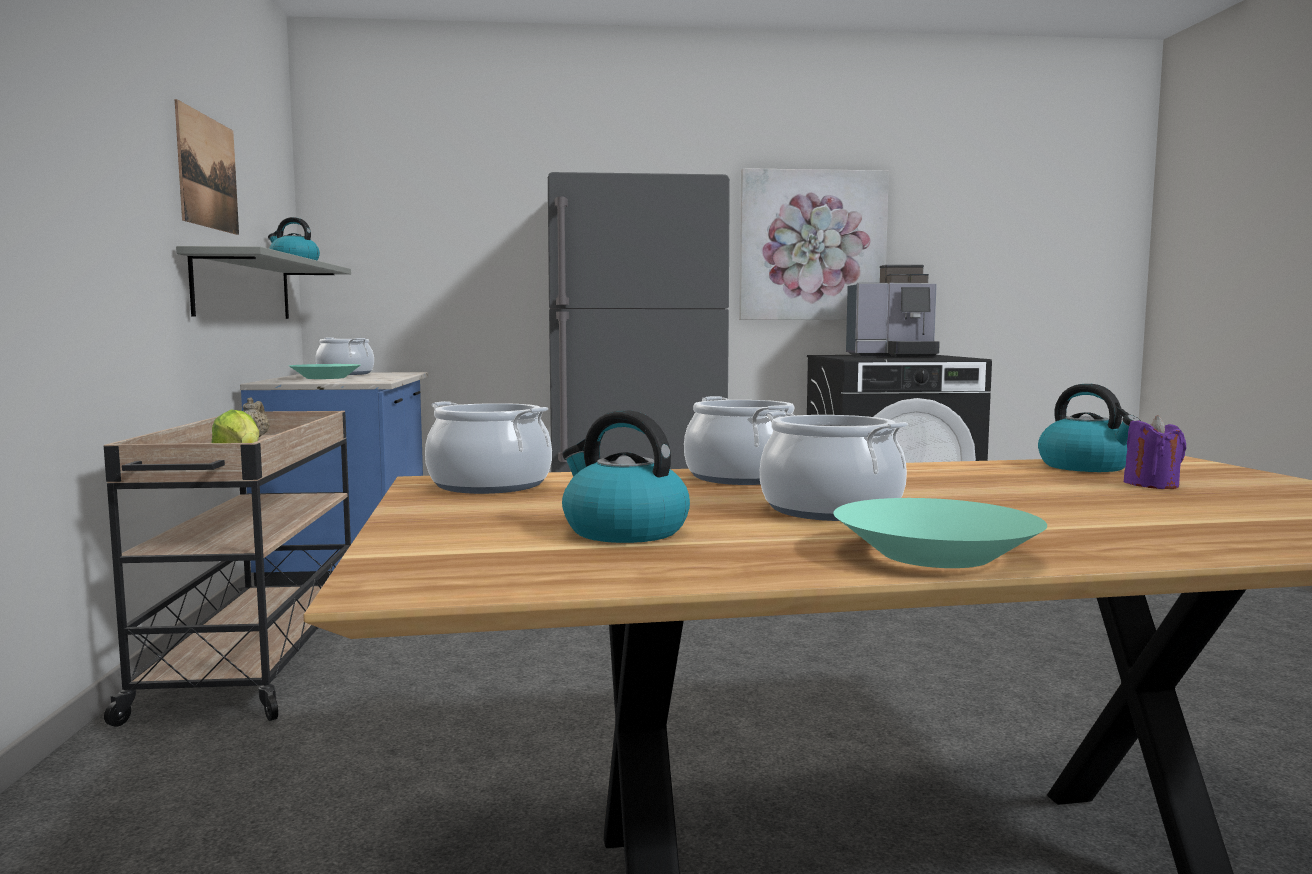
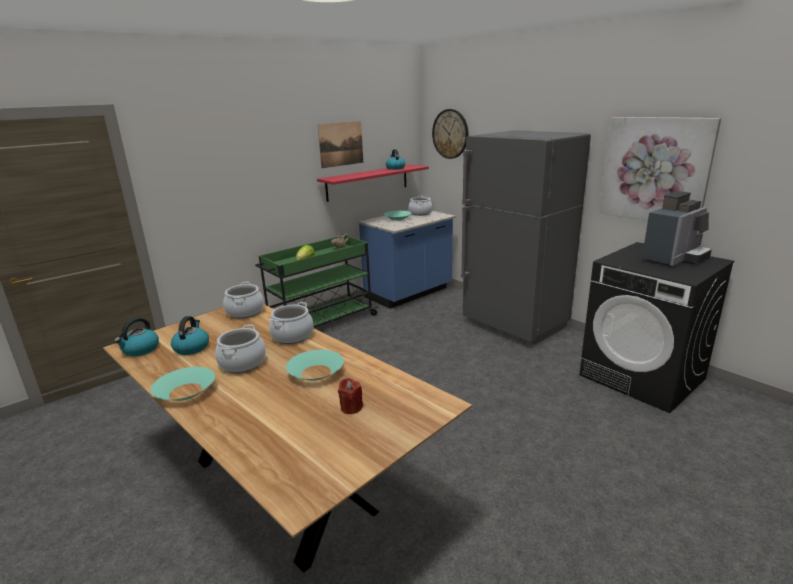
camera: 55 degrees right, 15 degrees up
beige cart [104,411,351,727] -> green cart [255,236,378,328]
grey shelf [176,246,351,319] -> red shelf [317,164,429,202]
coffee machine [846,265,940,357] -> coffee machine turned 90 degrees counterclockwise [642,191,712,267]
kettle [1038,384,1141,472] -> kettle moved to [114,317,159,356]
purple candle [1124,415,1186,489] -> red candle [338,378,363,414]
none -> turquoise bowl [286,350,344,381]
none -> wall clock [432,109,468,159]

